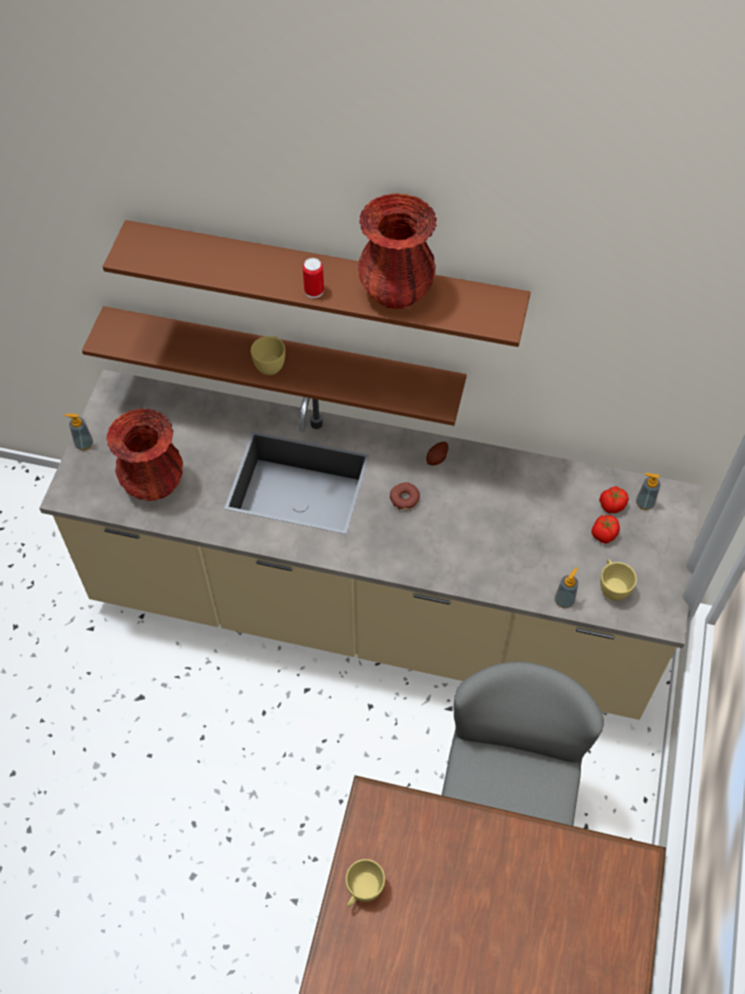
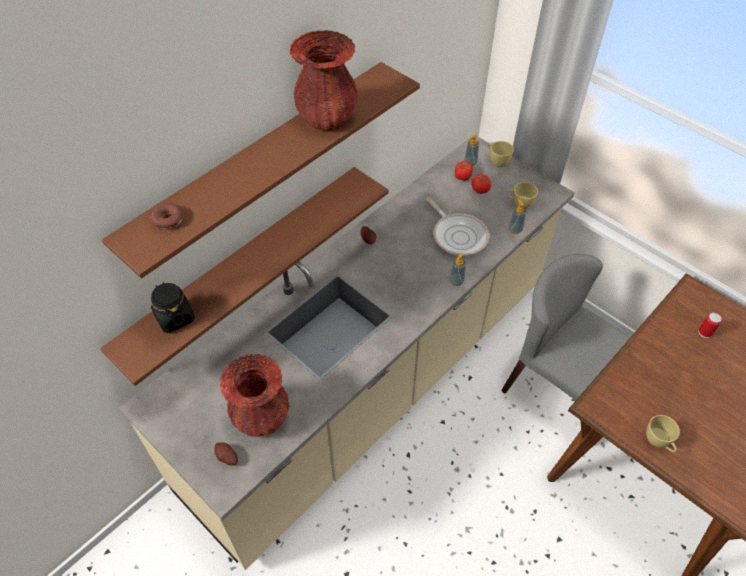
camera: 60 degrees left, 5 degrees down
soap dispenser [64,414,93,450] -> soap dispenser moved to [449,253,466,286]
yellow cup [251,336,285,375] -> yellow cup moved to [488,141,514,167]
can [303,258,324,298] -> can moved to [698,313,722,338]
donut [390,482,420,510] -> donut moved to [151,203,184,229]
none -> black jar [151,282,195,333]
none -> potato [214,442,238,465]
none -> frying pan [426,198,489,256]

